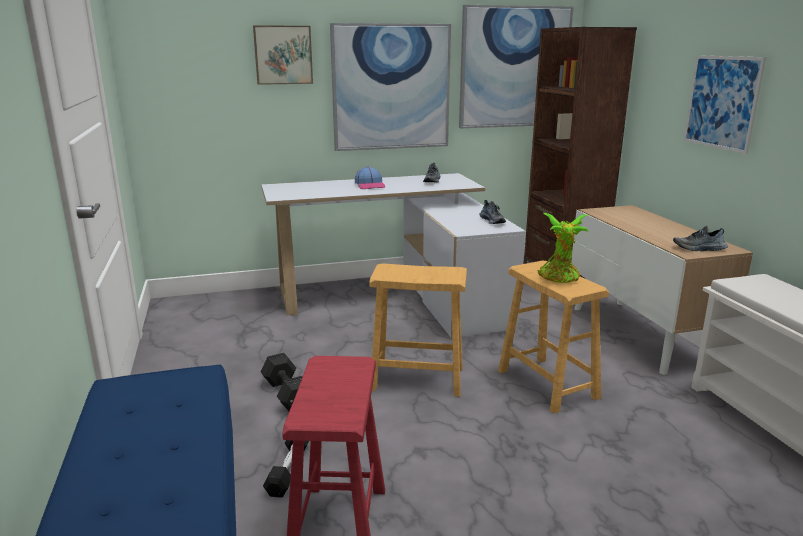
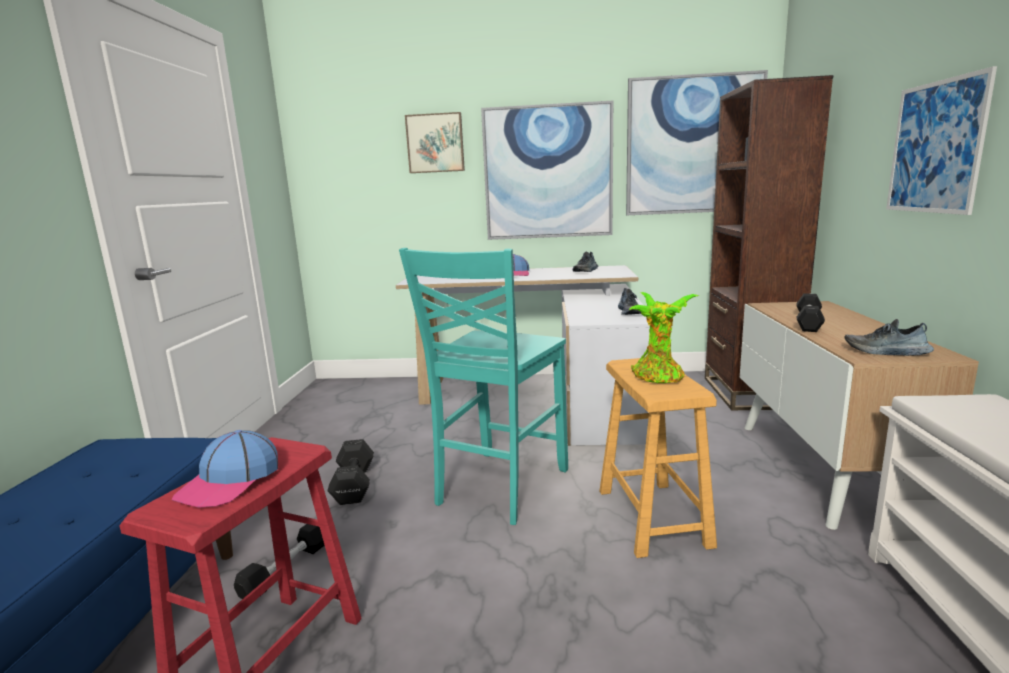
camera: 20 degrees right, 5 degrees down
brown stool [369,263,467,397] -> turquoise chair [399,248,568,525]
none -> cap [172,430,278,508]
none -> black dumbbell [796,293,825,332]

